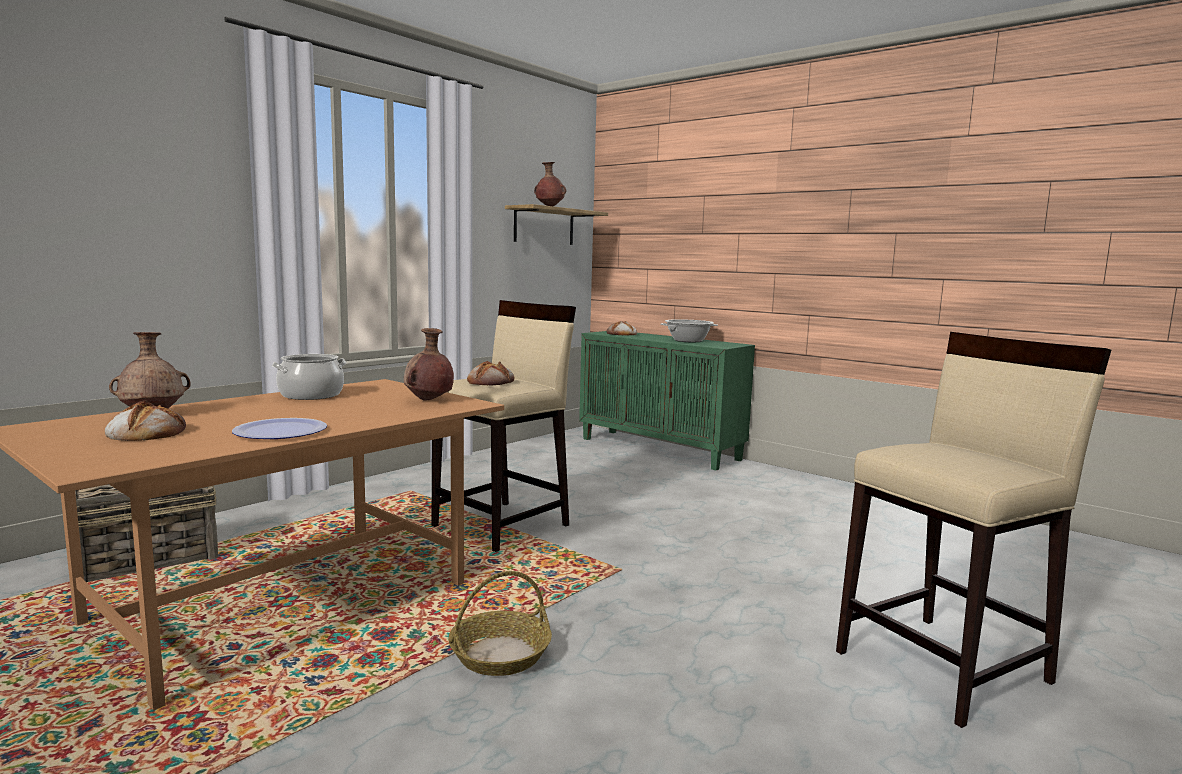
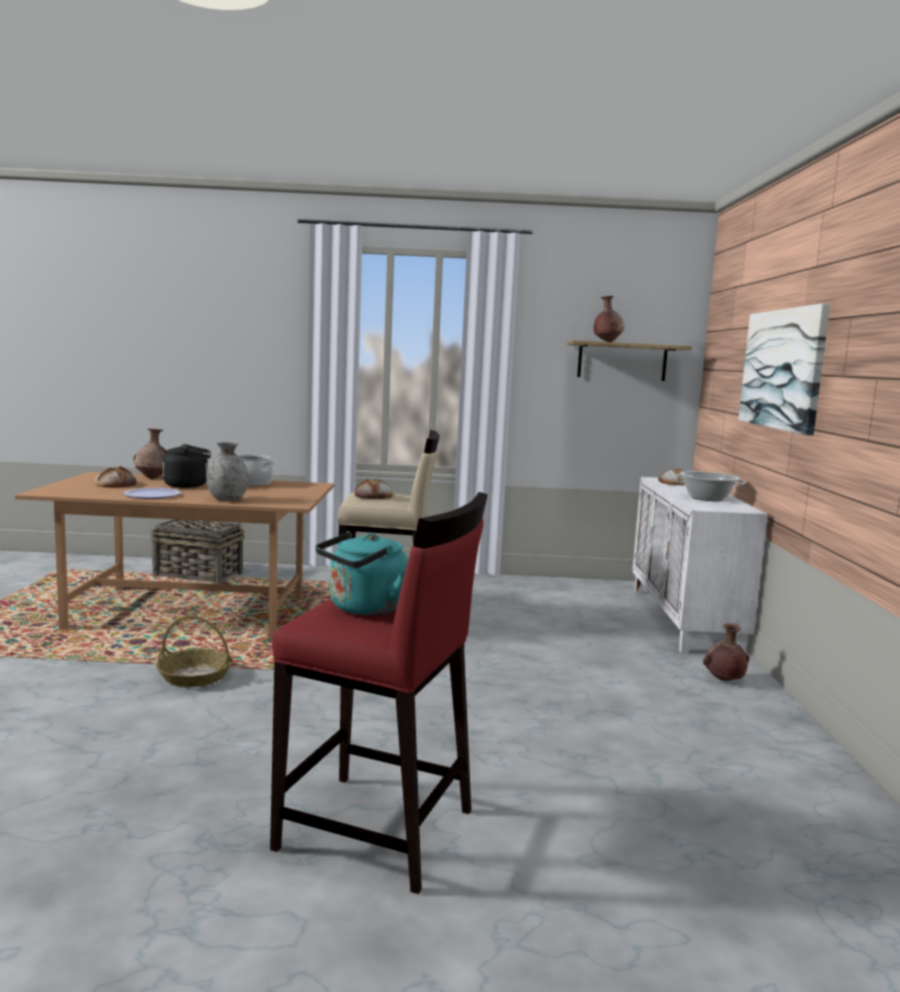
camera: 50 degrees right, 0 degrees up
brown vase [404,328,454,401] -> brown vase moved to [703,623,749,681]
green cabinet [579,331,755,470] -> white cabinet [632,477,768,654]
beige stool [836,332,1111,728] -> red stool [270,492,488,894]
none -> black kettle [163,444,211,488]
none -> grey vase [206,442,249,501]
none -> turquoise kettle [315,532,408,615]
none -> picture [738,303,830,436]

